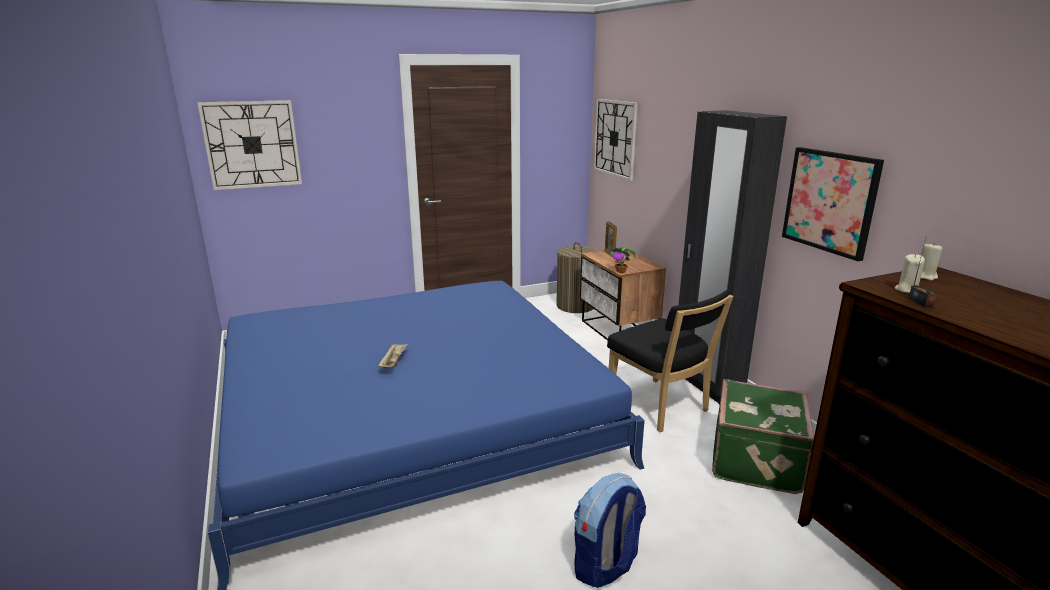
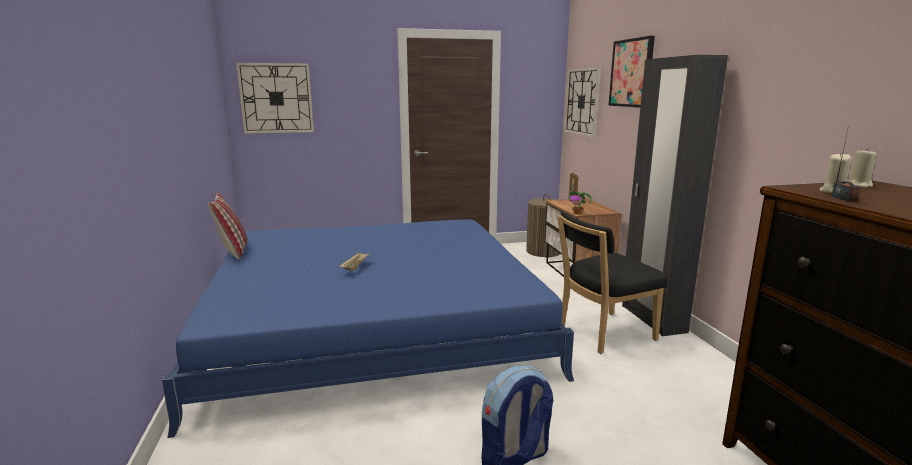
camera: 10 degrees right, 5 degrees down
black chair [607,290,733,432] -> black chair turned 90 degrees clockwise [557,211,668,354]
green suitcase [712,379,814,494] -> none
picture [782,147,884,261] -> picture moved to [608,36,655,108]
none -> pillow [208,192,247,260]

